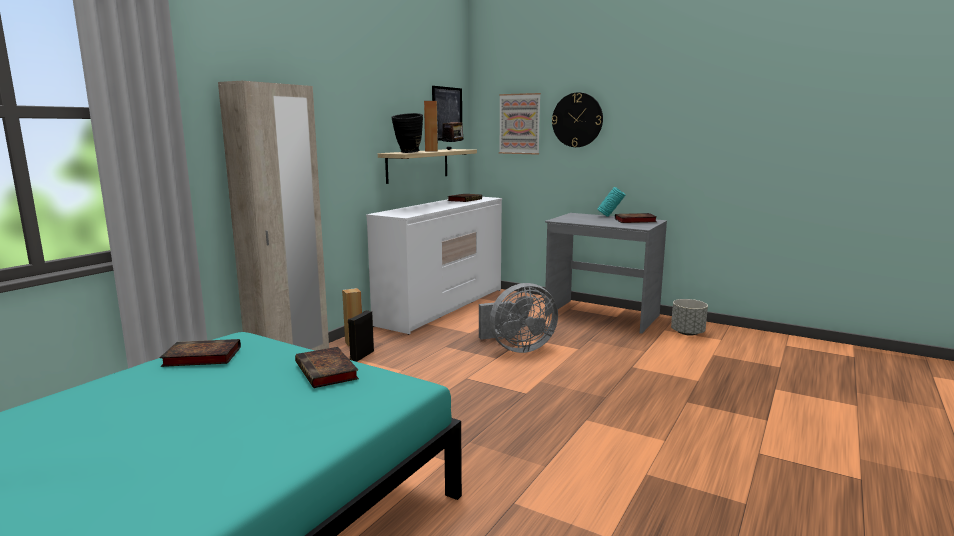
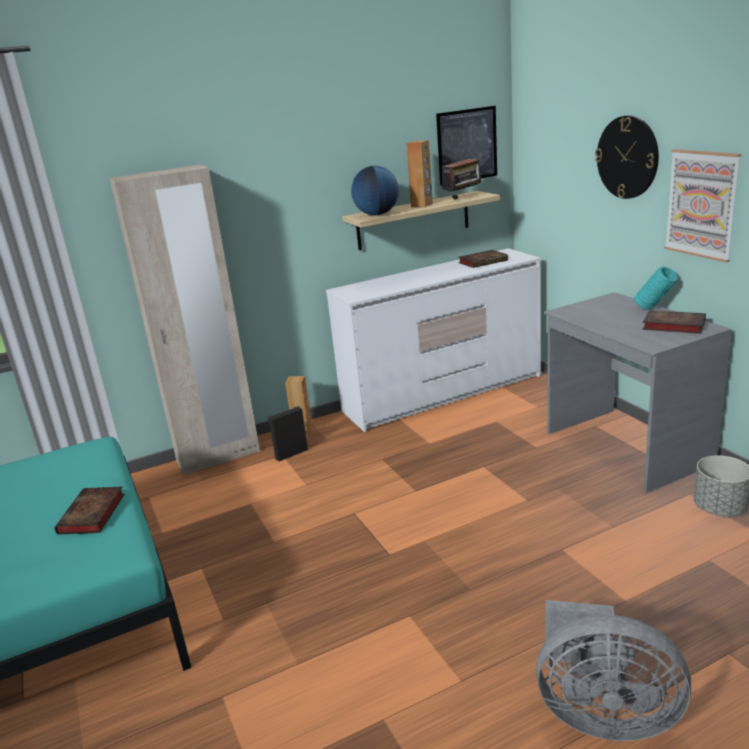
camera: 35 degrees right, 10 degrees up
book [159,339,241,367] -> none
black vase [391,113,423,153] -> globe [351,166,399,215]
grey fan [479,283,558,353] -> grey fan moved to [536,600,691,741]
picture [499,93,541,155] -> picture moved to [664,149,741,263]

